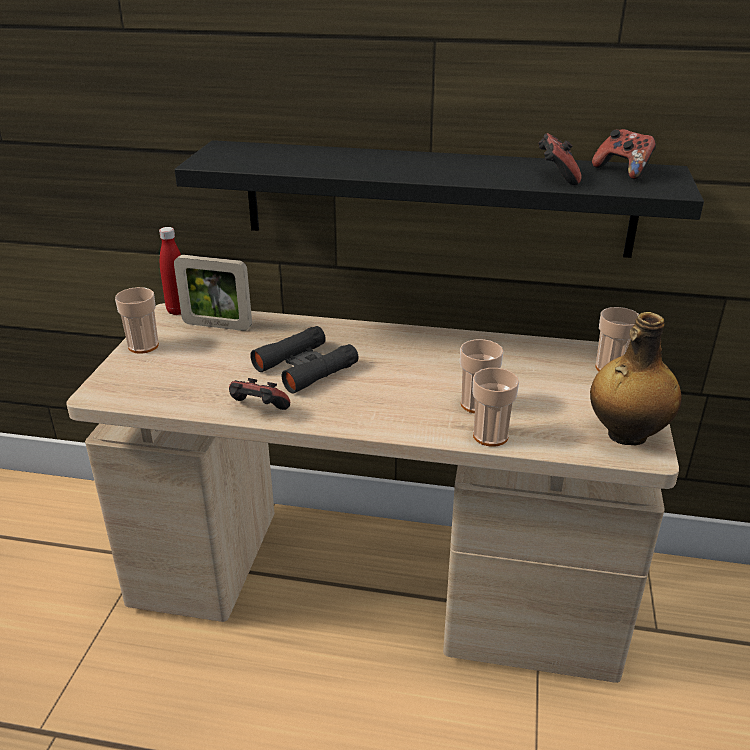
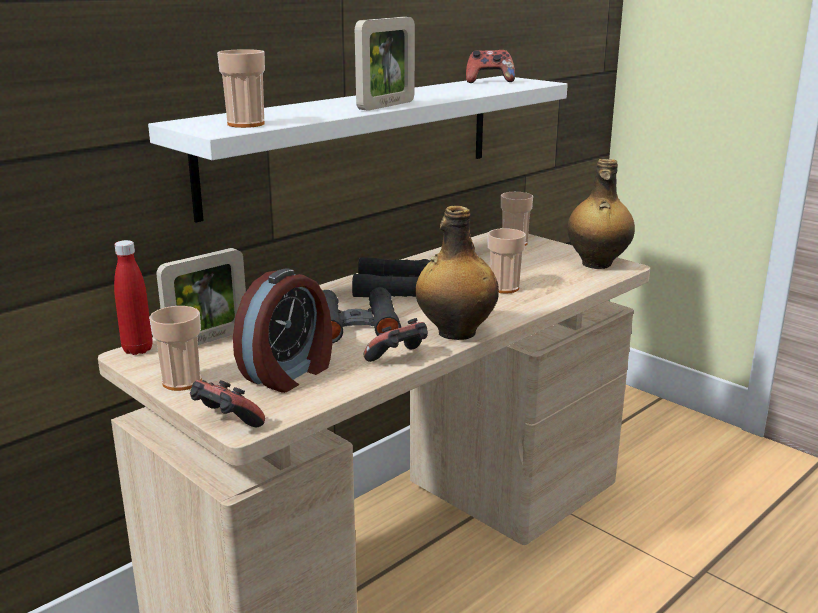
camera: 55 degrees left, 10 degrees down
black shelf [175,140,704,258] -> white shelf [148,76,568,223]
cup [473,368,519,447] -> cup moved to [217,49,265,128]
game controller [538,133,582,185] -> game controller moved to [190,380,265,427]
none -> alarm clock [233,268,332,393]
none -> black binoculars [352,257,431,297]
none -> picture frame [355,17,415,111]
none -> bottle [415,206,499,340]

